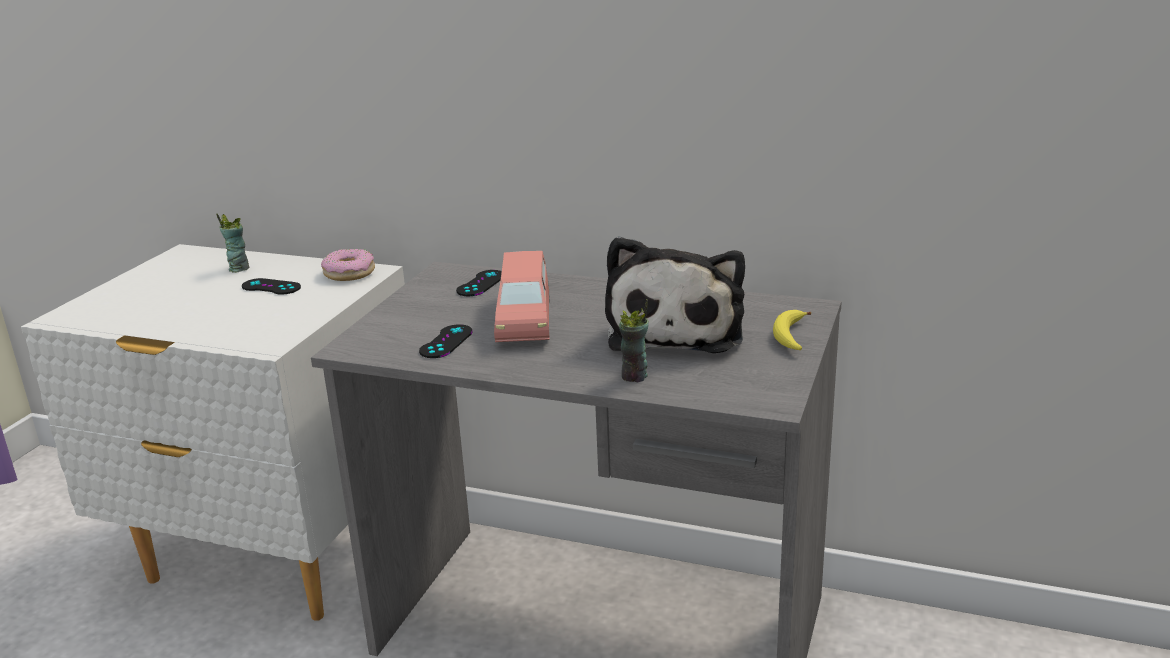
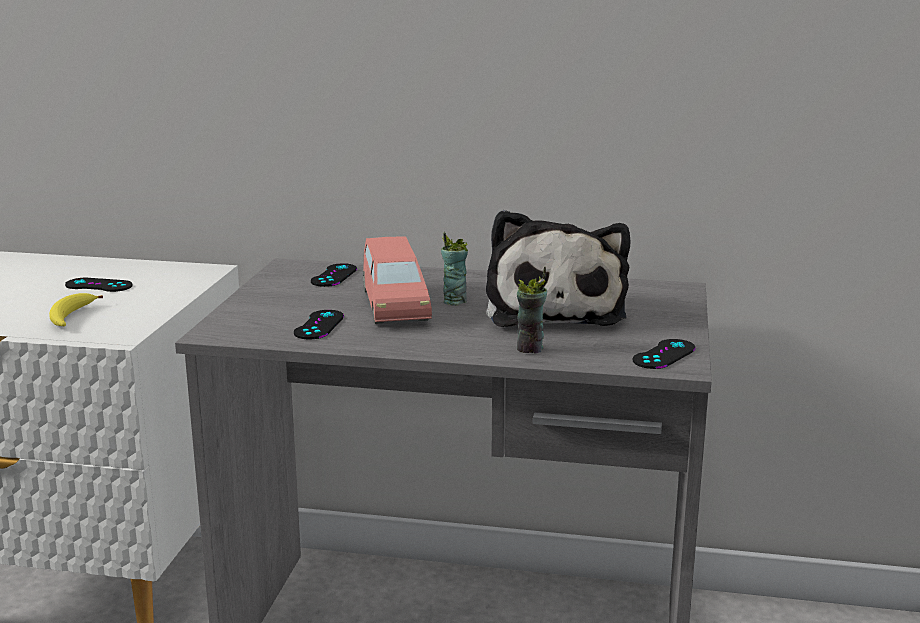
camera: 10 degrees left, 5 degrees down
cup [216,213,249,273] -> cup moved to [441,232,468,306]
donut [321,249,375,281] -> none
banana [773,310,811,350] -> banana moved to [49,293,103,326]
none -> black game controller [633,339,695,369]

